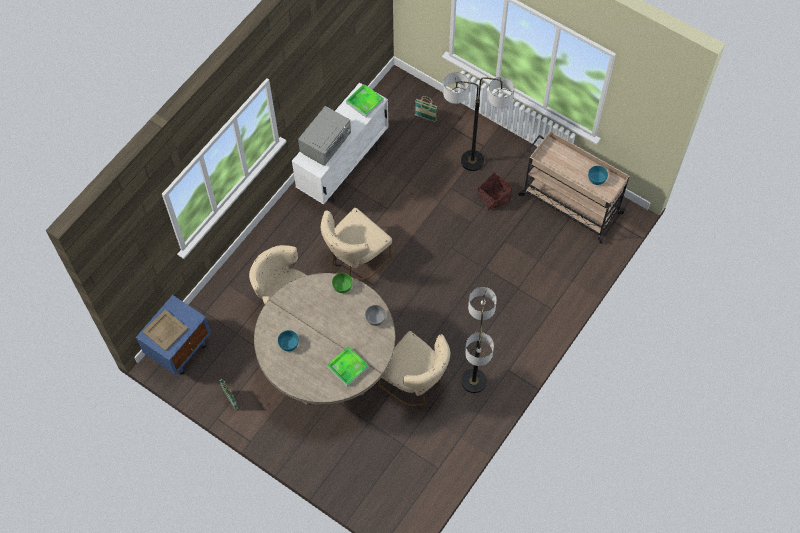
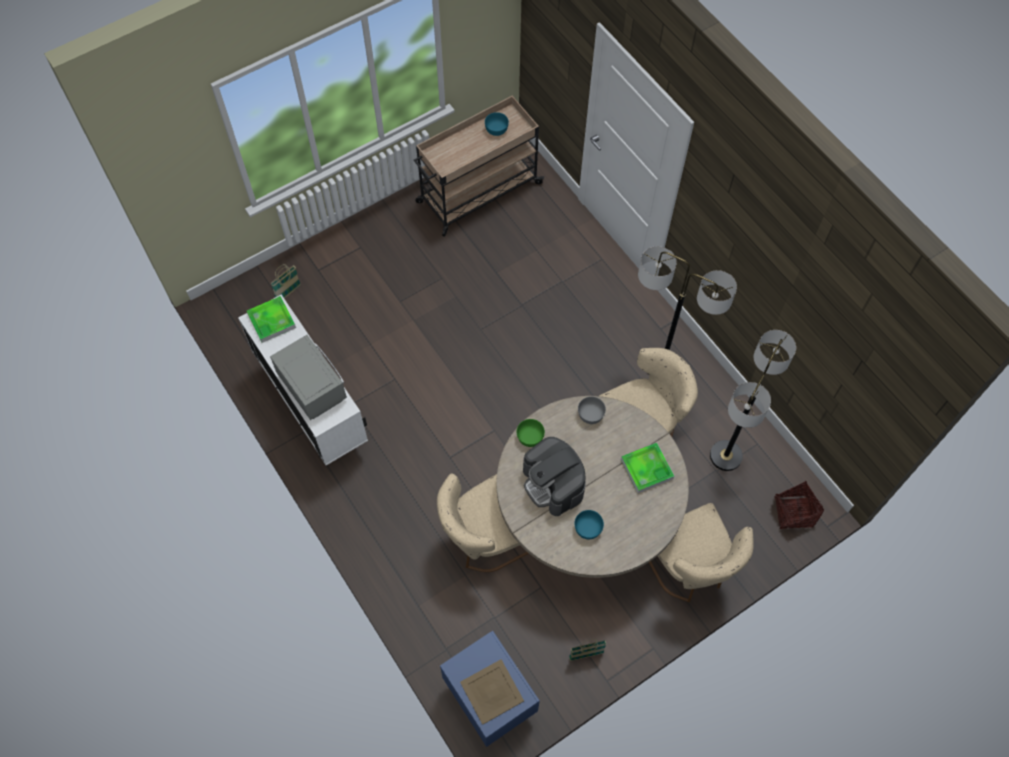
camera: 70 degrees left, 0 degrees up
beige chair [321,208,392,280] -> beige chair moved to [649,503,754,602]
floor lamp [443,72,515,171] -> floor lamp moved to [710,330,796,471]
basket [478,172,512,211] -> basket moved to [774,481,824,529]
none -> coffee machine [523,437,586,516]

